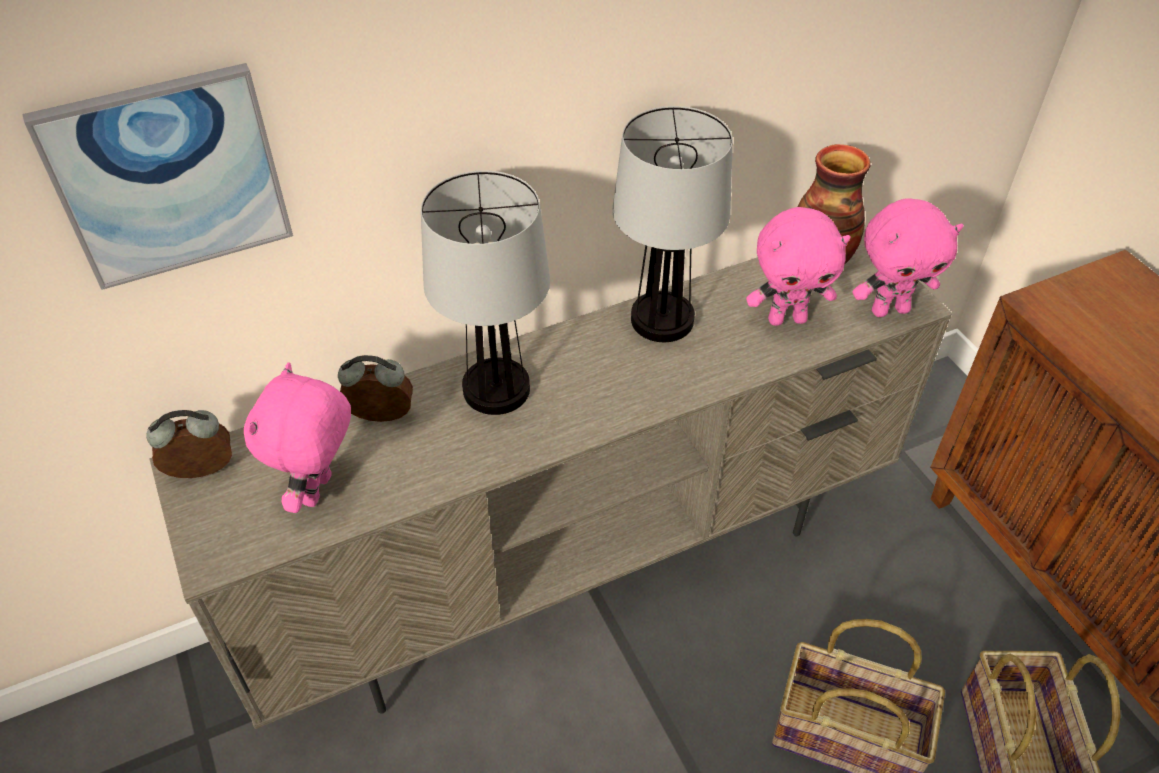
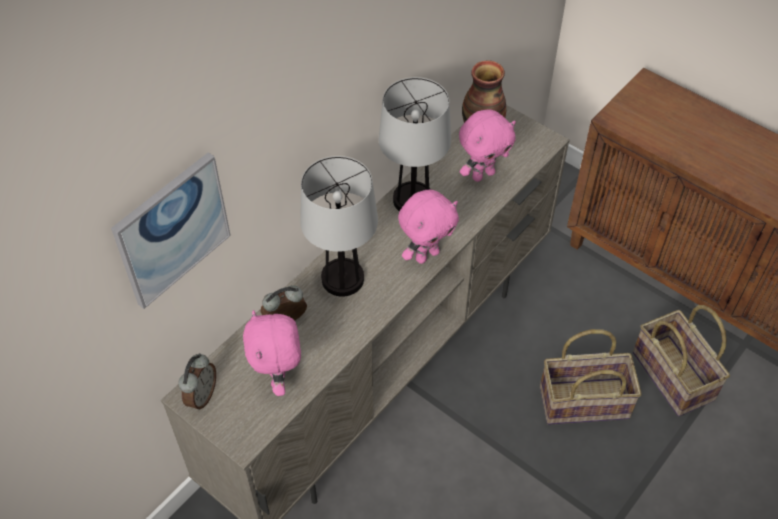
camera: 25 degrees left, 5 degrees up
alarm clock [146,410,232,478] -> alarm clock turned 150 degrees clockwise [178,353,216,410]
pink plush toy [852,198,964,317] -> pink plush toy moved to [398,190,459,264]

